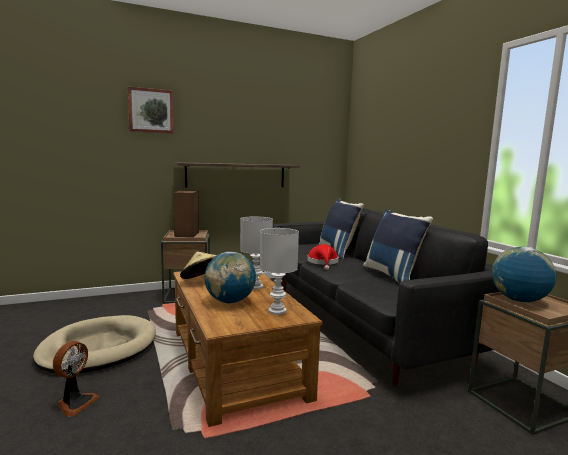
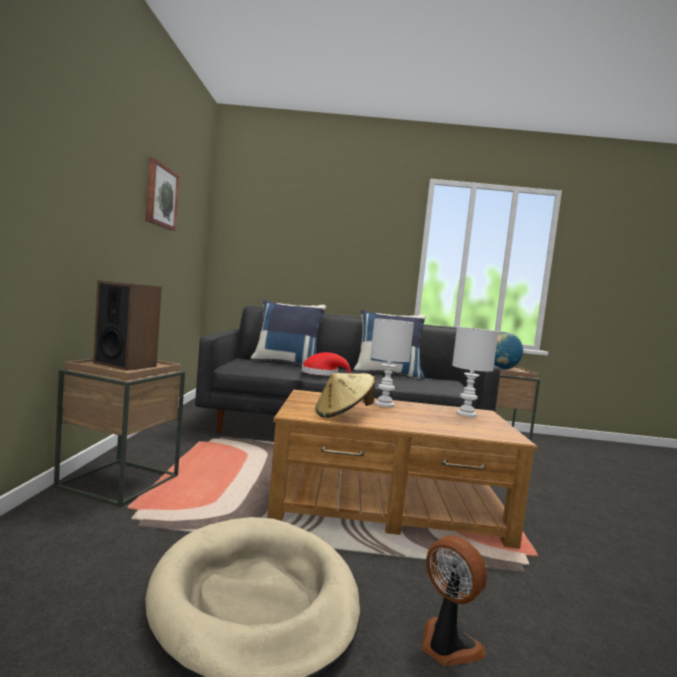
camera: 65 degrees left, 5 degrees down
picture [128,86,174,134] -> picture moved to [145,158,180,231]
shelf [175,162,300,187] -> none
globe [204,252,256,304] -> none

